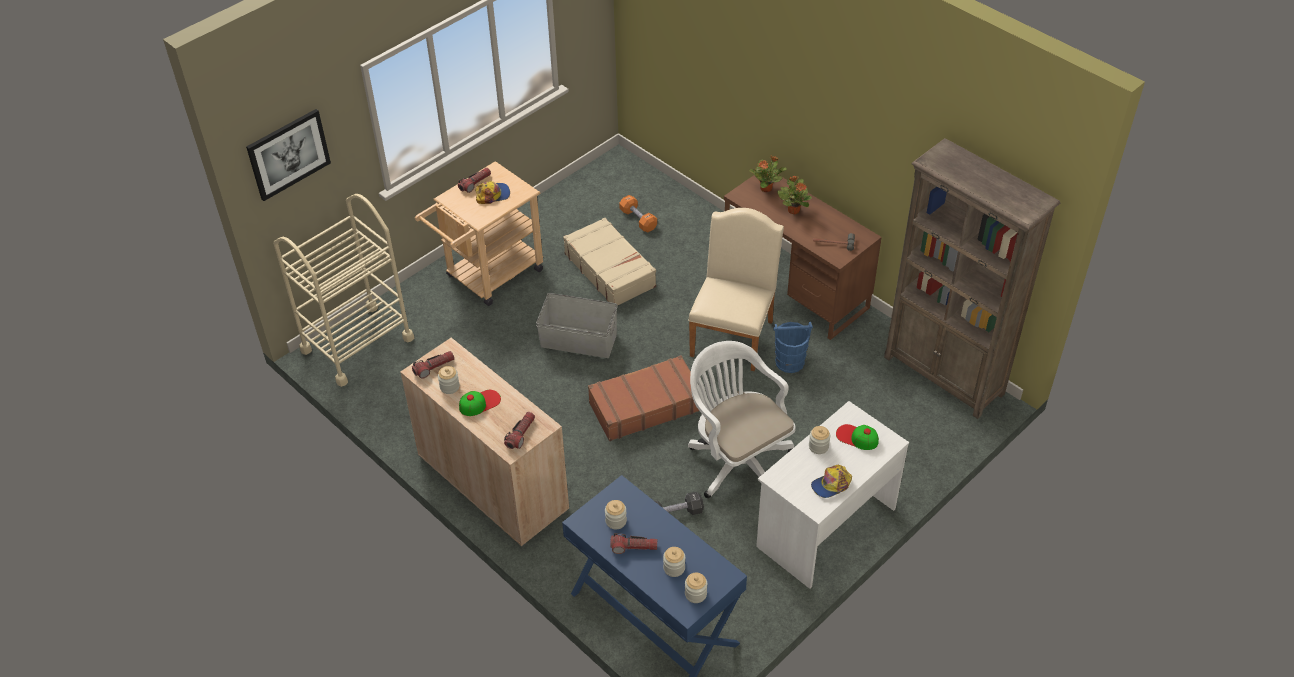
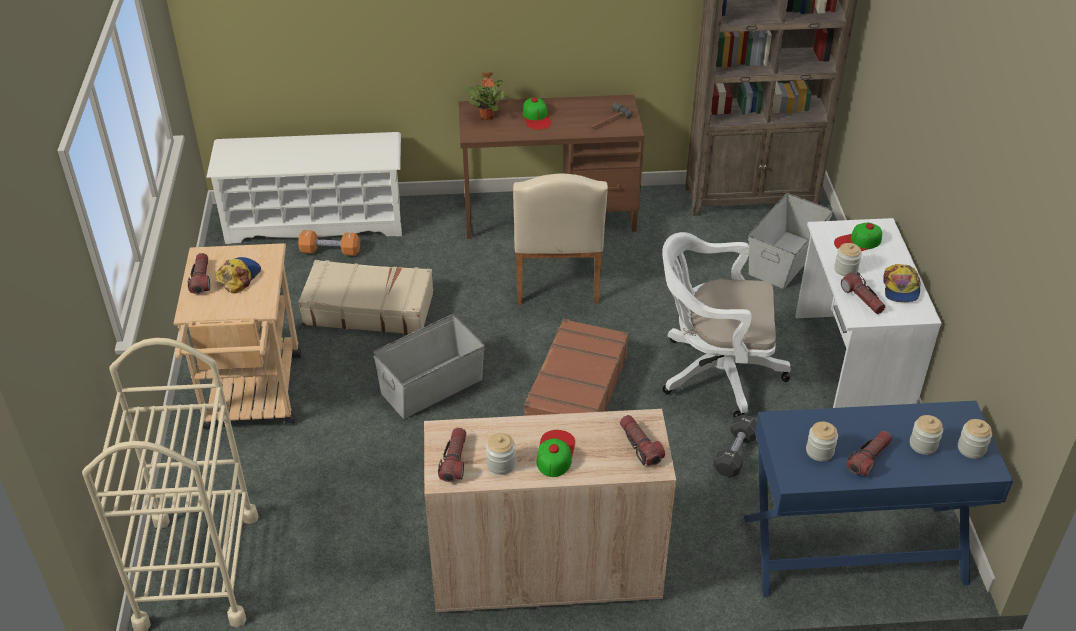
camera: 50 degrees left, 5 degrees down
picture [246,109,331,201] -> none
beige chair [688,208,784,371] -> beige chair turned 150 degrees counterclockwise [513,173,608,305]
blue bucket [773,322,813,373] -> none
potted plant [777,176,812,214] -> cap [523,97,552,130]
none -> white shoe rack [206,132,402,244]
none -> grey storage box [748,193,833,289]
none -> flashlight [841,272,885,314]

